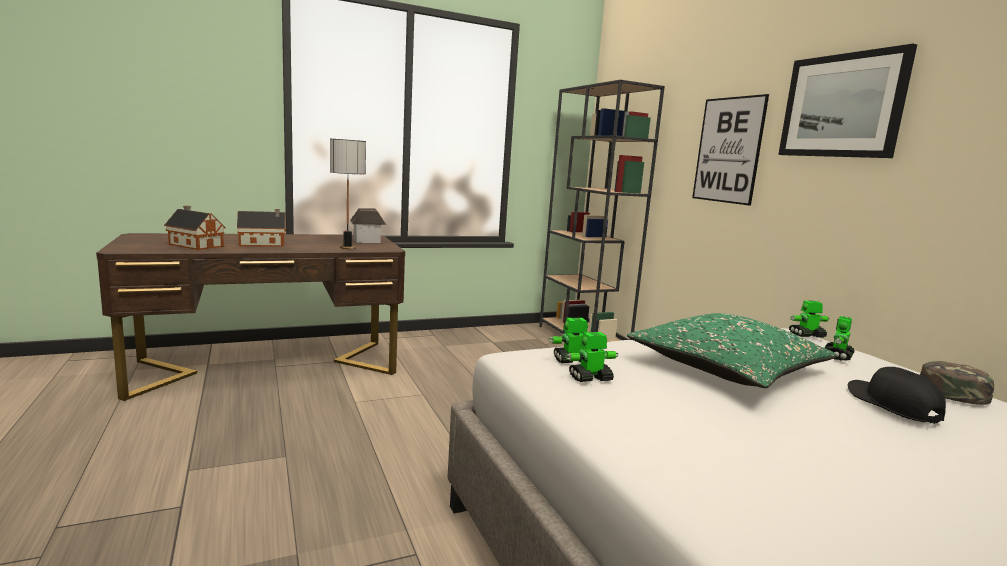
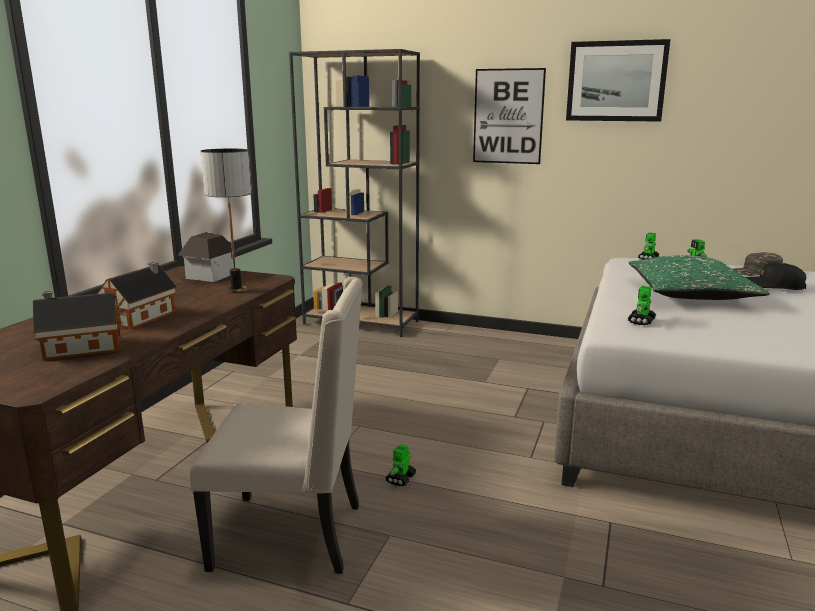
camera: 45 degrees left, 5 degrees up
toy robot [565,332,618,382] -> toy robot moved to [385,444,416,486]
none -> beige chair [190,276,363,574]

